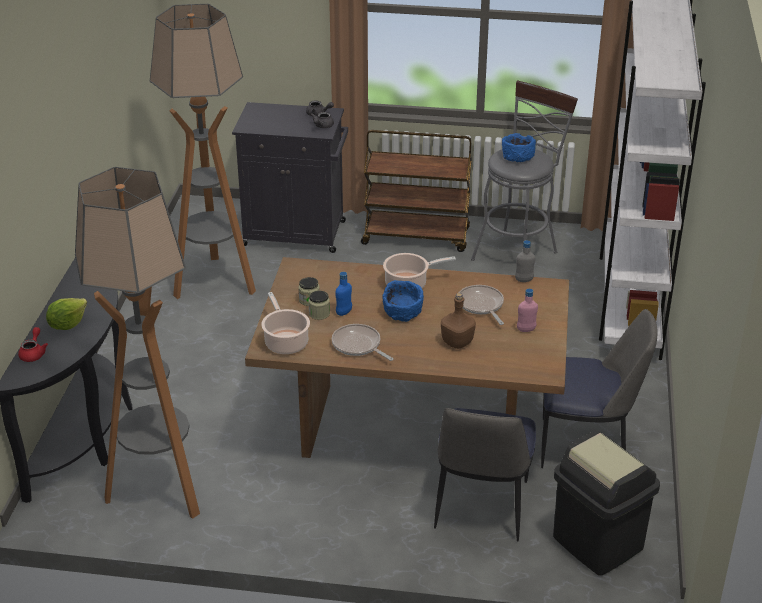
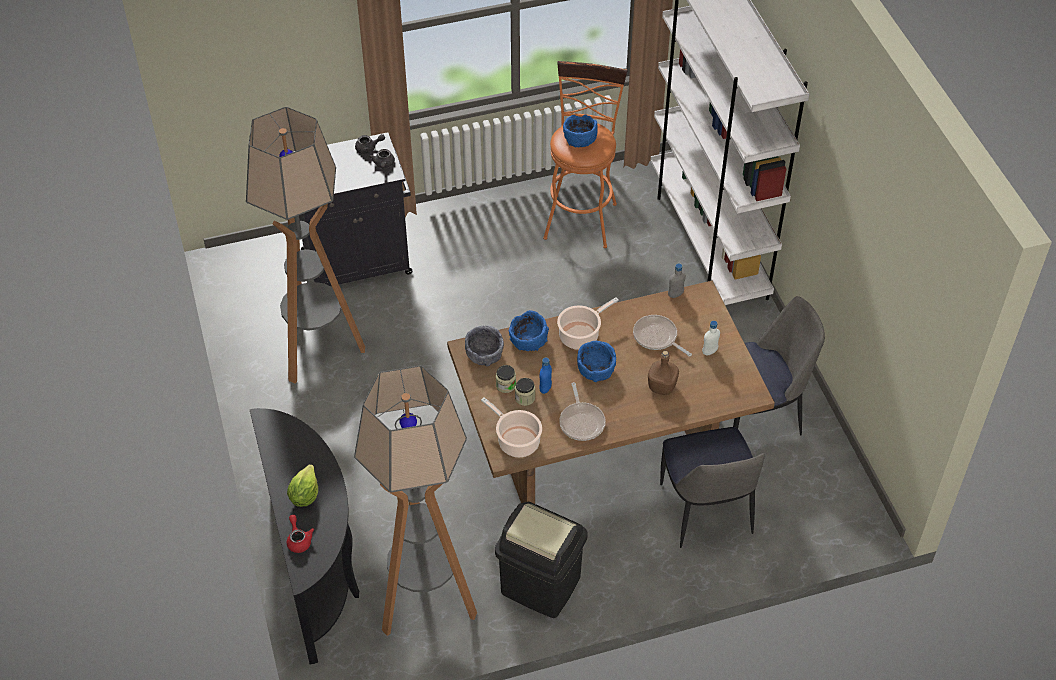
camera: 25 degrees left, 15 degrees up
frying pan [332,324,394,361] -> frying pan turned 120 degrees counterclockwise [559,382,606,441]
brown cart [361,130,472,252] -> none
grey stool [471,80,578,261] -> orange stool [543,61,628,248]
pink bottle [517,289,538,332] -> white bottle [702,321,720,356]
black trash can [553,430,660,576] -> black trash can moved to [495,502,588,618]
none -> grey bowl [465,326,504,366]
none -> blue bowl [509,310,549,351]

